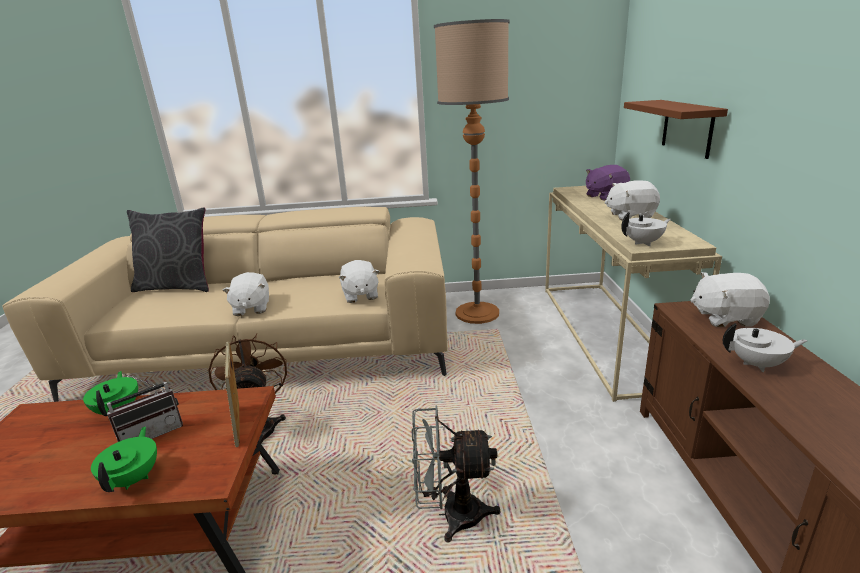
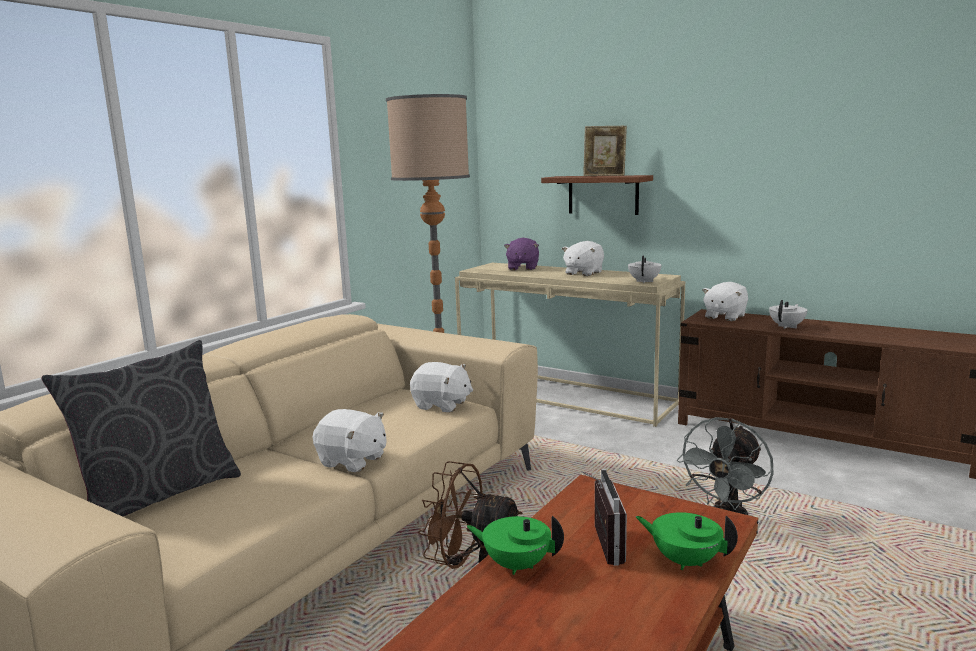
camera: 55 degrees left, 10 degrees down
picture frame [224,342,240,447] -> picture frame moved to [583,126,627,176]

